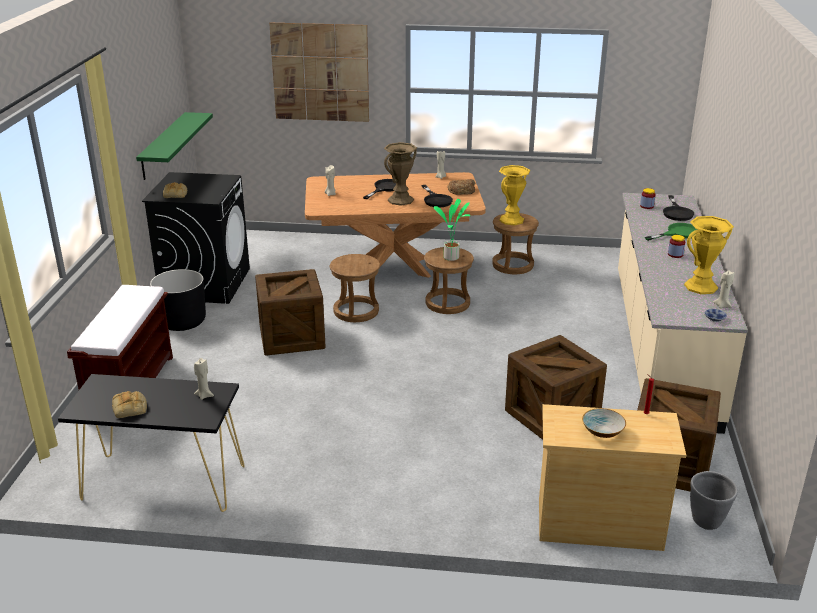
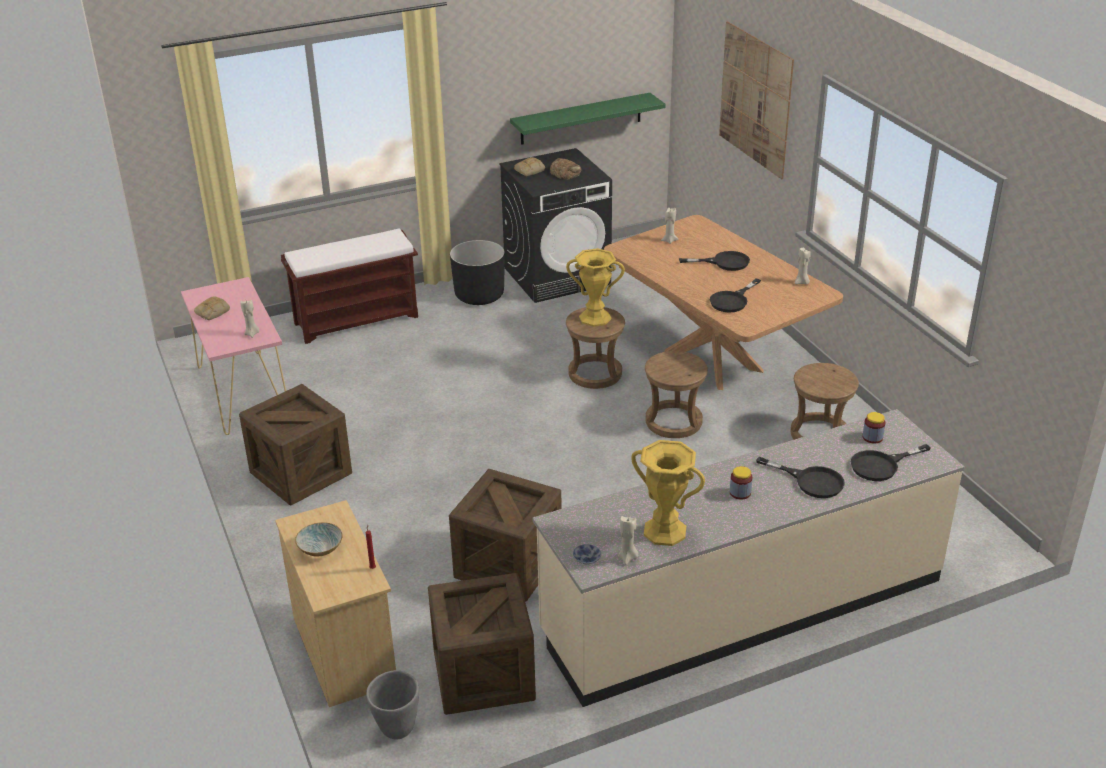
camera: 60 degrees right, 5 degrees up
black console table [58,374,245,512] -> pink console table [181,277,286,435]
crate [255,269,326,356] -> crate moved to [239,384,352,505]
brown vase [384,142,417,206] -> none
potted plant [434,199,470,261] -> none
bread [447,179,475,195] -> bread moved to [550,158,581,179]
yellow vase [499,165,530,225] -> yellow vase moved to [566,248,625,327]
green frying pan [645,223,698,241] -> black frying pan [756,457,845,498]

